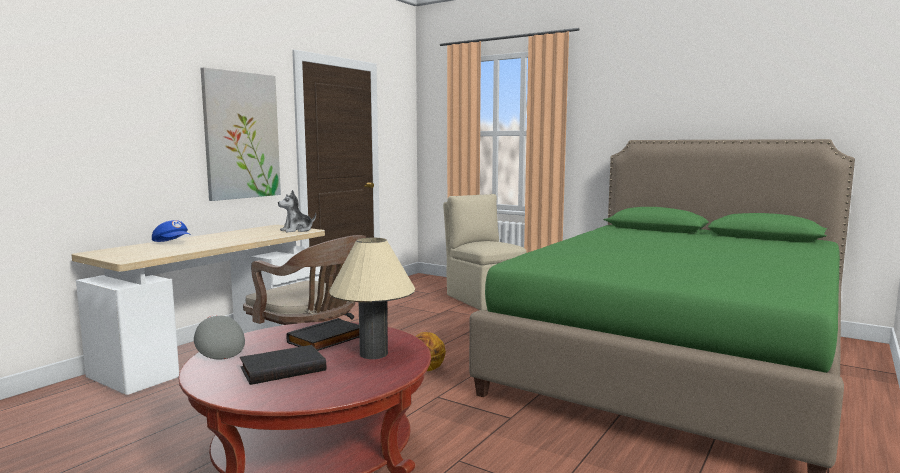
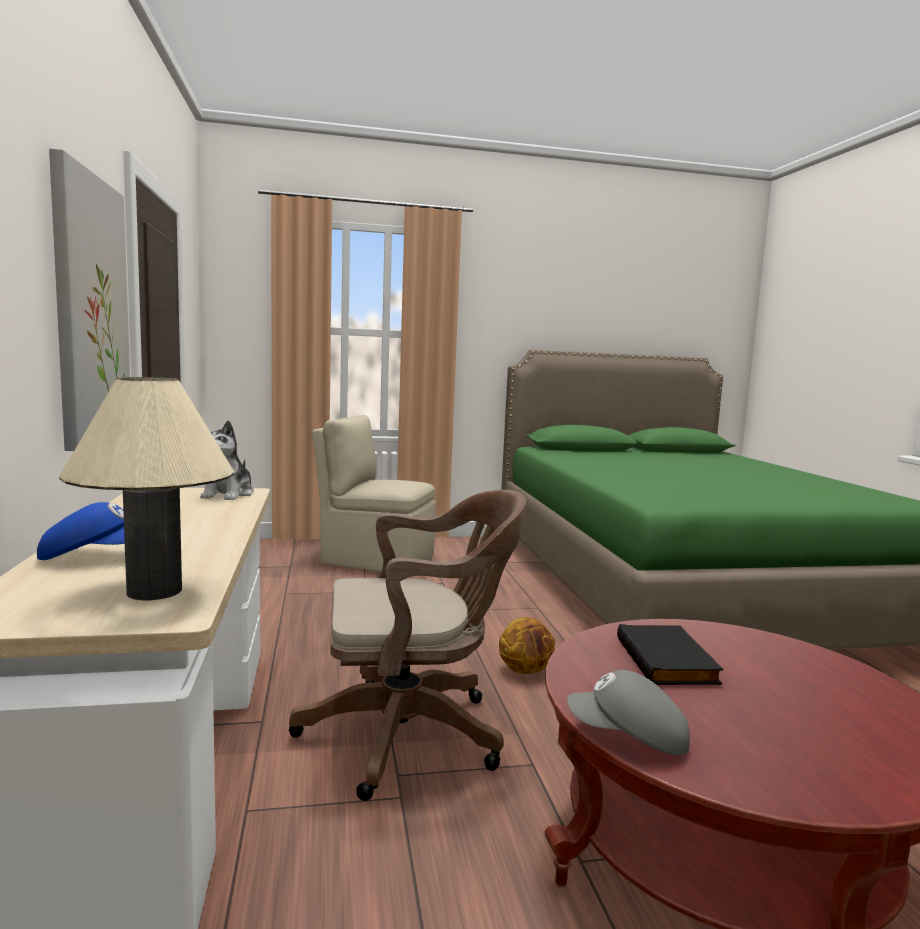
camera: 45 degrees left, 0 degrees up
black book [240,345,326,385] -> none
beige table lamp [329,238,415,359] -> beige table lamp moved to [59,377,234,600]

